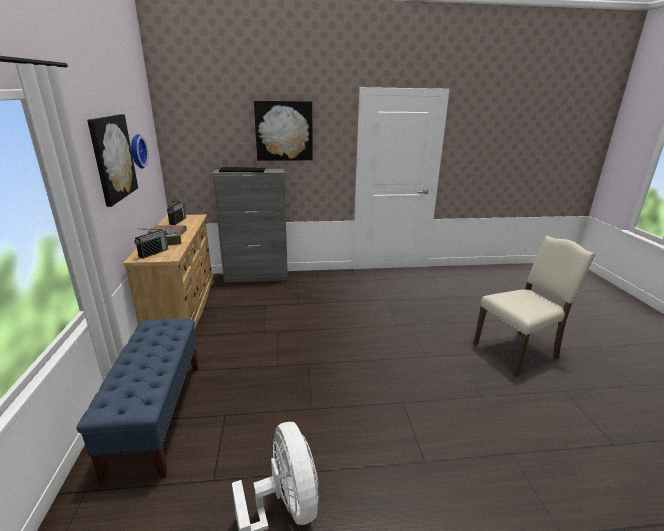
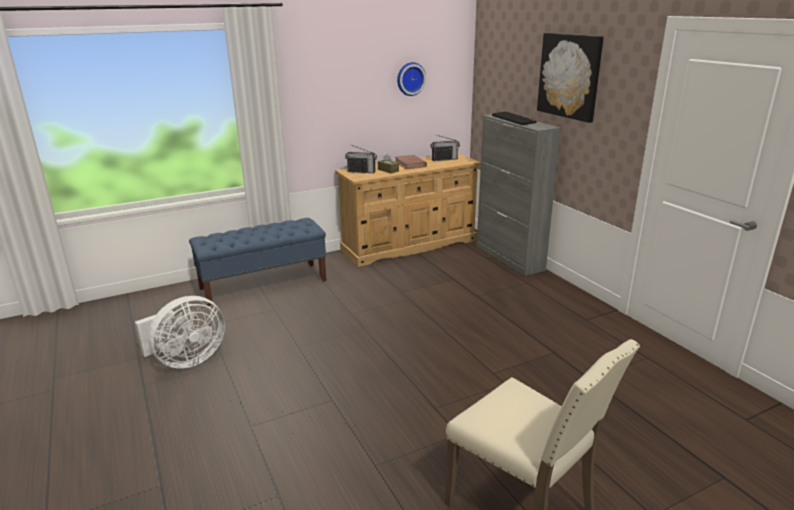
camera: 70 degrees right, 0 degrees up
picture [87,114,138,207] -> none

